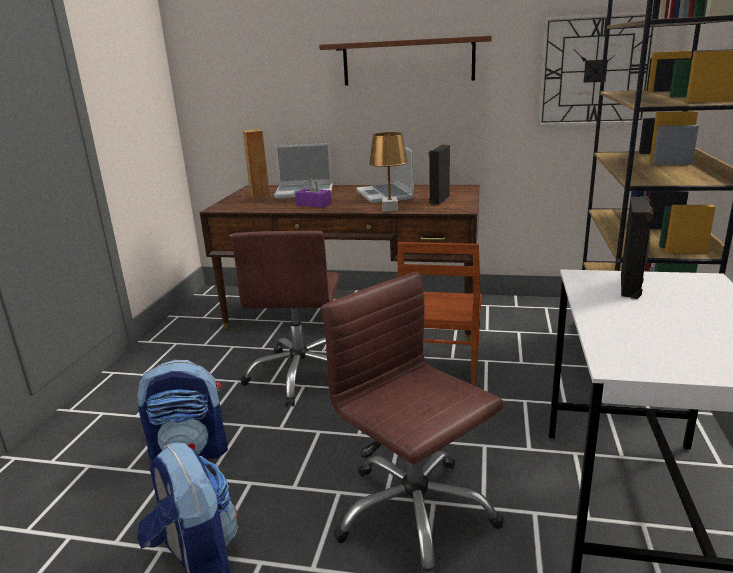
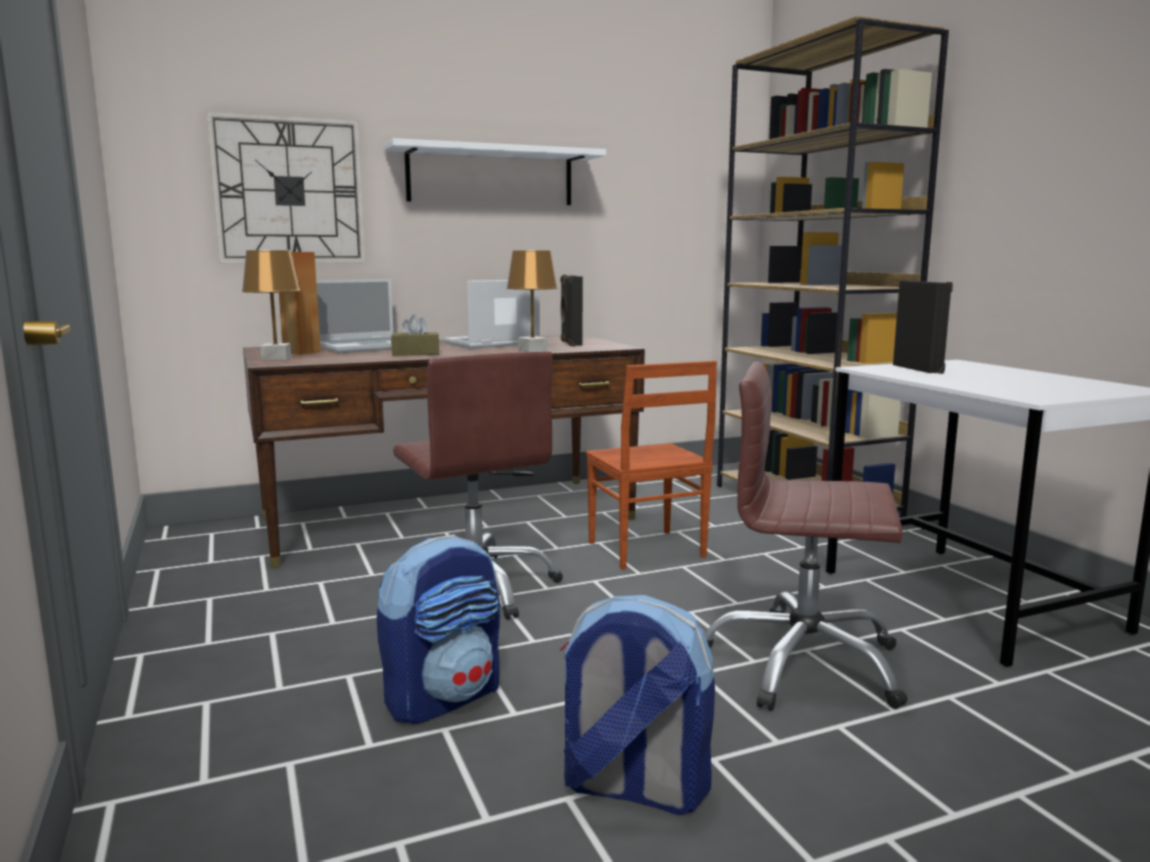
camera: 35 degrees left, 10 degrees down
purple tissue box [295,178,332,208] -> brown tissue box [391,314,439,356]
brown shelf [319,36,492,85] -> white shelf [384,138,606,205]
laptop [356,147,414,203] -> laptop turned 105 degrees clockwise [443,280,540,349]
wall clock [537,10,658,127] -> wall clock moved to [206,111,366,264]
none -> brown table lamp [242,250,301,360]

